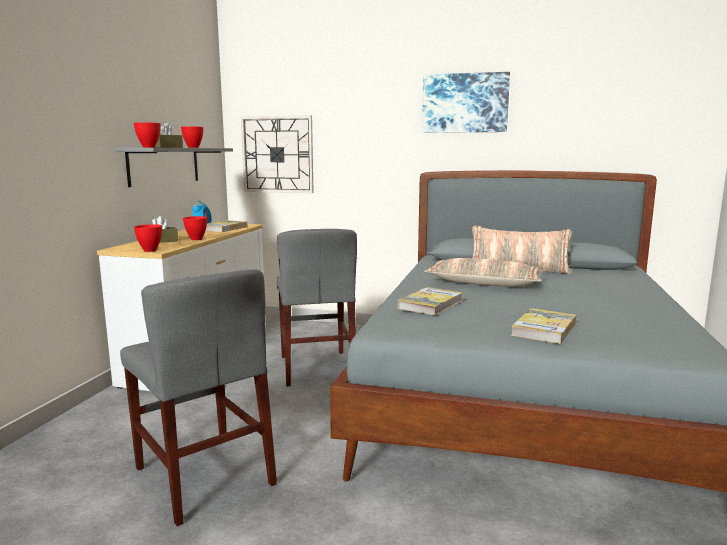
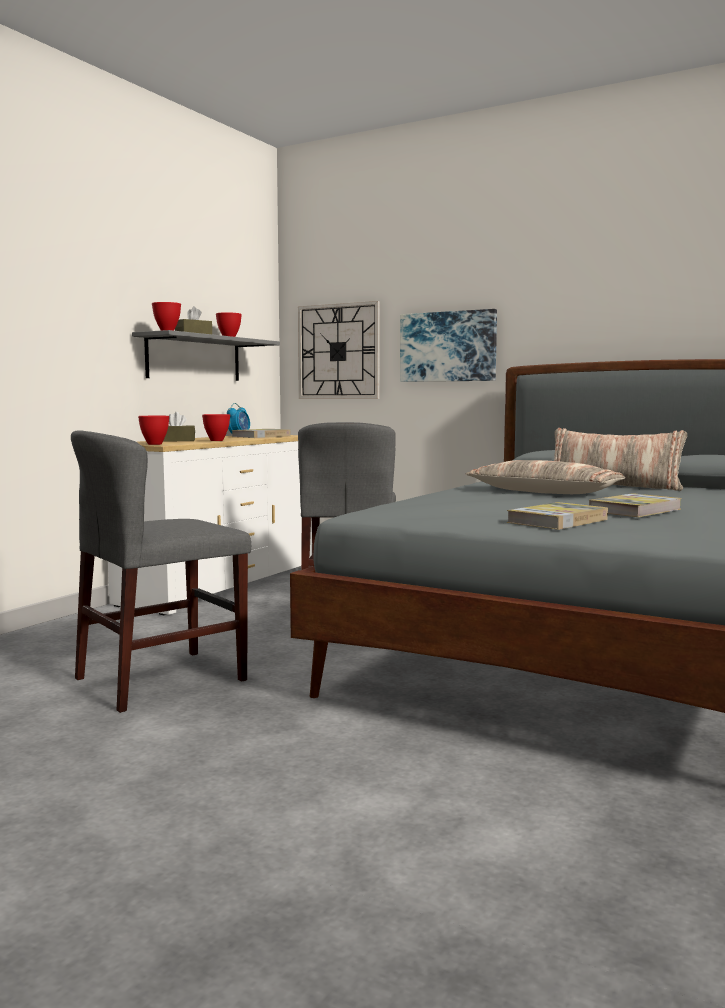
camera: 15 degrees right, 5 degrees down
grey chair [120,269,277,526] -> grey chair turned 75 degrees clockwise [71,431,251,713]
book [398,287,463,316] -> book moved to [589,493,682,517]
picture [422,72,510,133] -> picture moved to [400,309,497,382]

